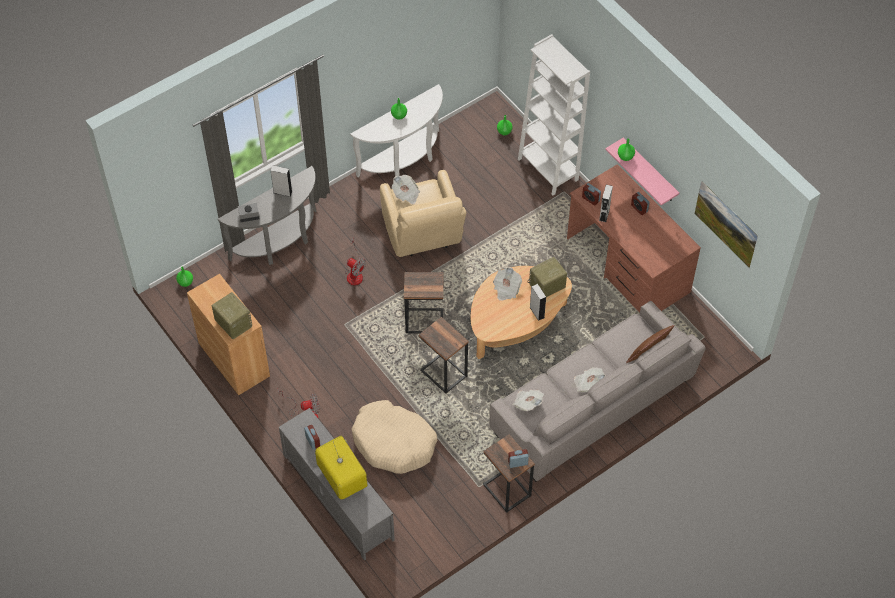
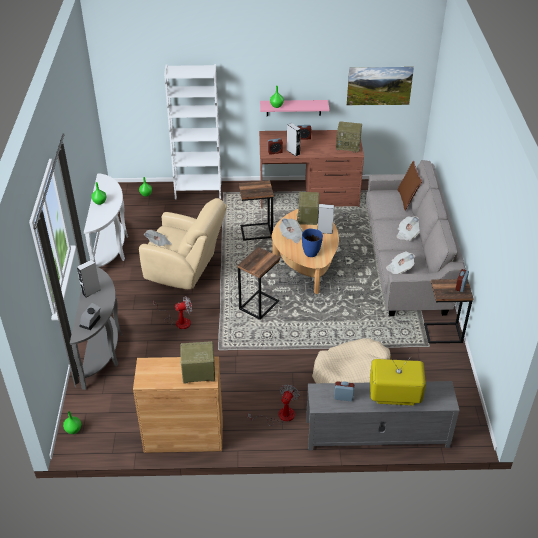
camera: 55 degrees left, 15 degrees down
side table [419,317,469,393] -> side table moved to [239,180,274,241]
none -> blue vase [302,229,323,257]
none -> radio [336,121,362,153]

